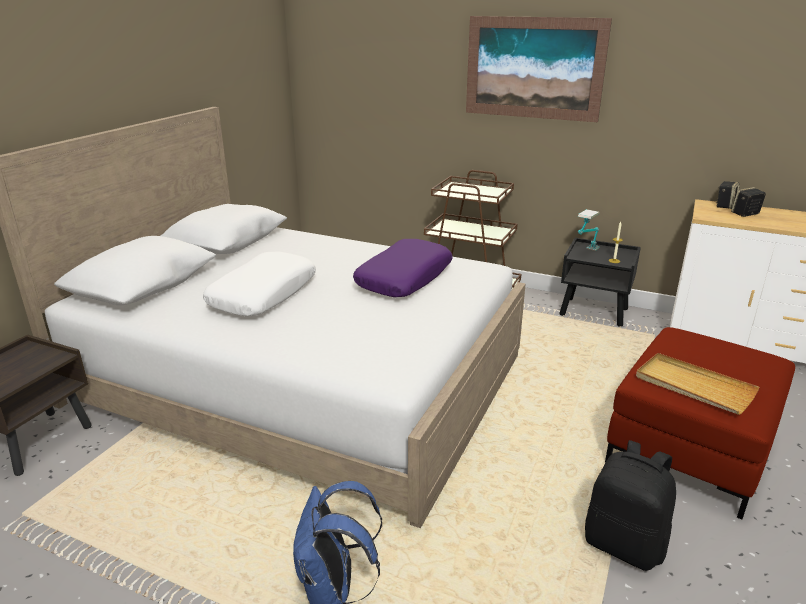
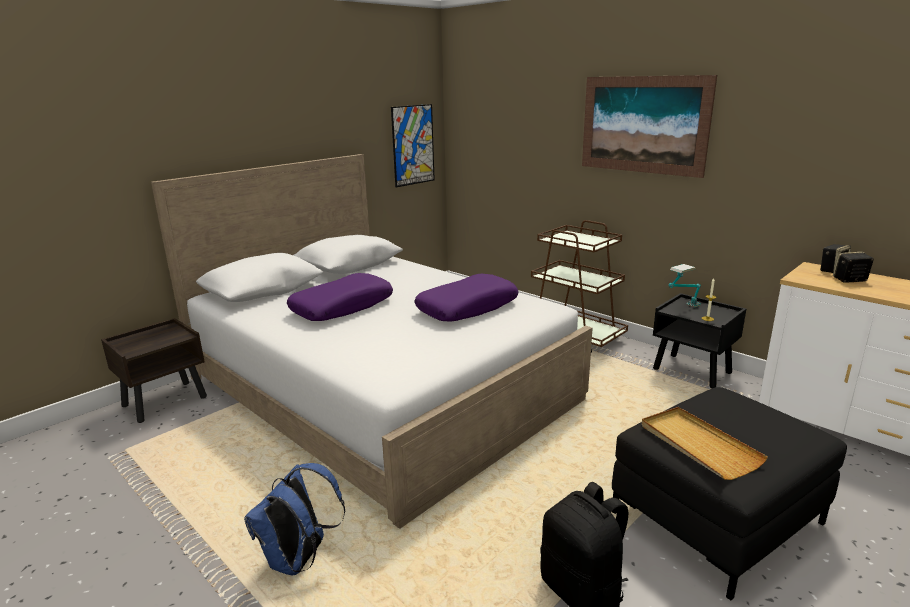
camera: 20 degrees right, 5 degrees down
white pillow [203,251,316,316] -> purple pillow [287,273,393,321]
red ottoman [605,327,795,519] -> black ottoman [612,387,847,600]
none -> picture [391,104,435,187]

